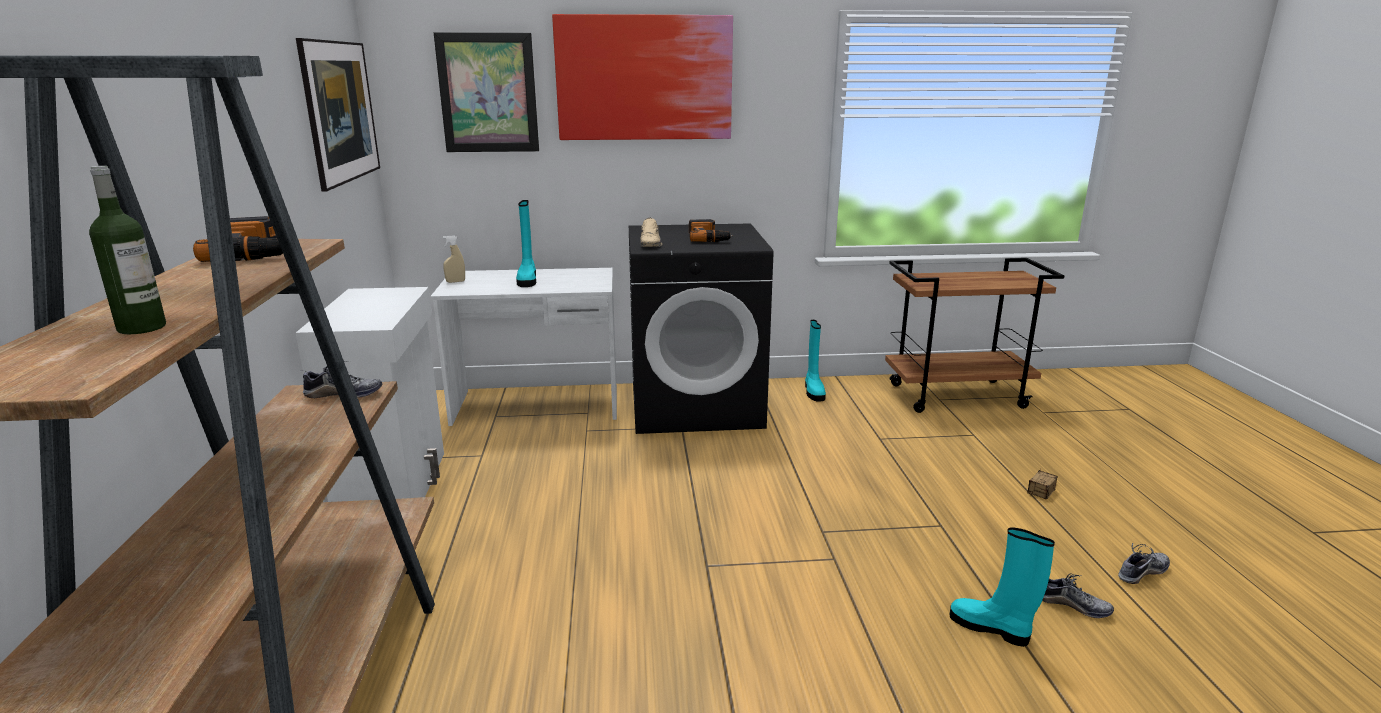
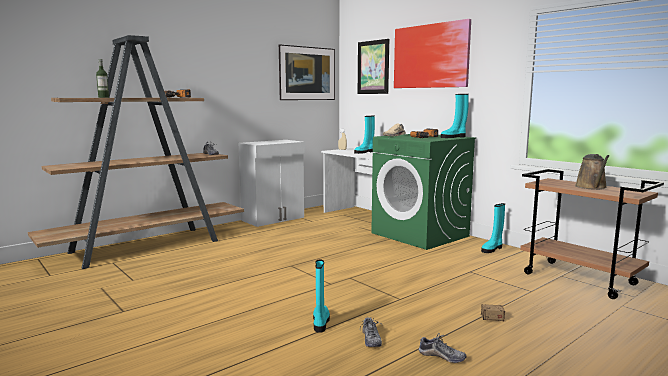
camera: 55 degrees right, 10 degrees down
black washing machine [629,223,774,434] -> green washing machine [371,134,476,250]
none -> turquoise boot [441,94,469,138]
none -> brown watering can [575,154,609,190]

